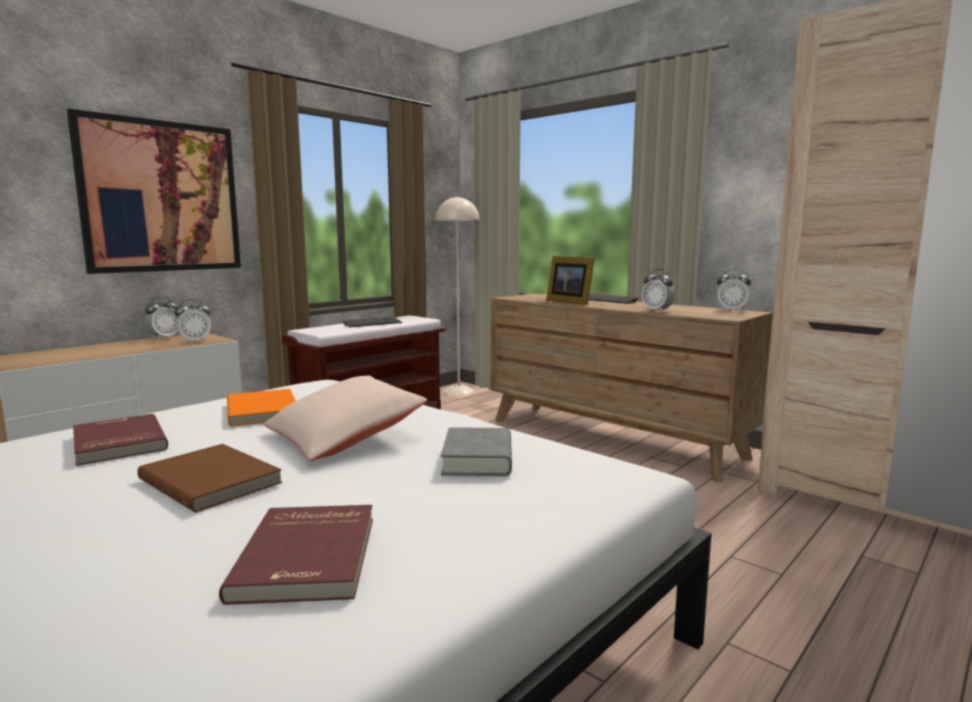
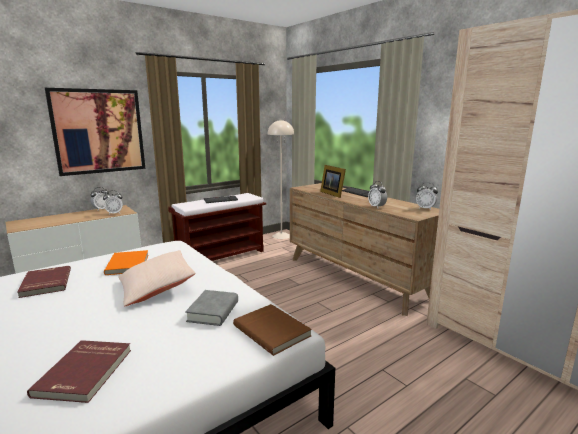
camera: 10 degrees right, 5 degrees up
brown book [137,444,282,513] -> brown book moved to [233,304,312,356]

